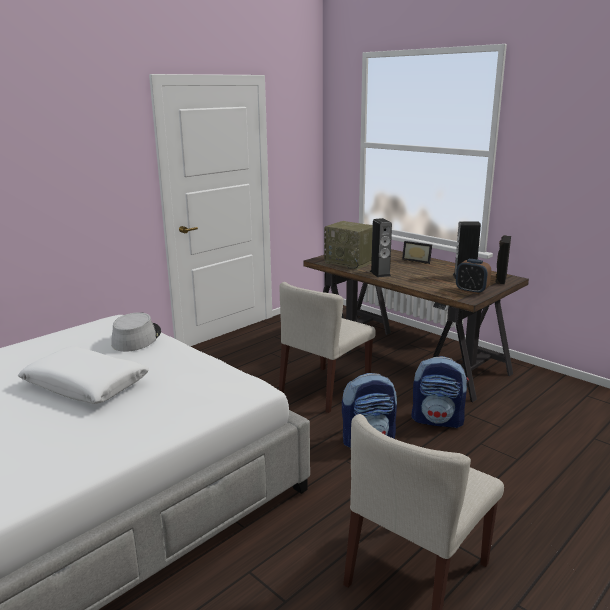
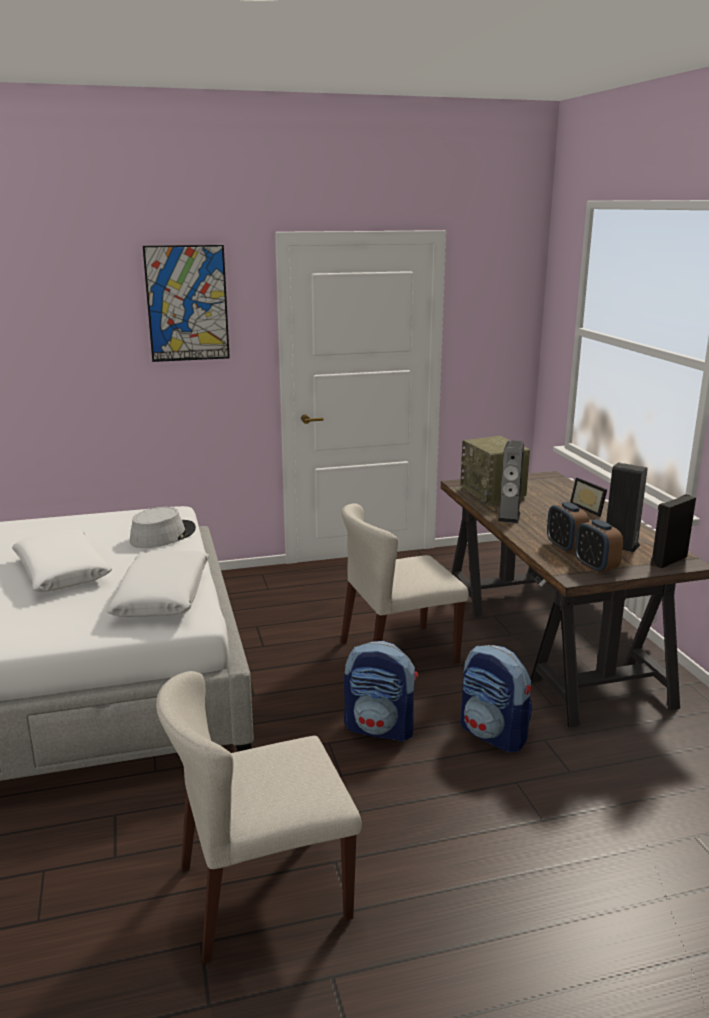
camera: 30 degrees right, 0 degrees up
none -> white pillow [106,551,209,617]
none -> picture [143,245,230,362]
none -> alarm clock [547,502,589,553]

